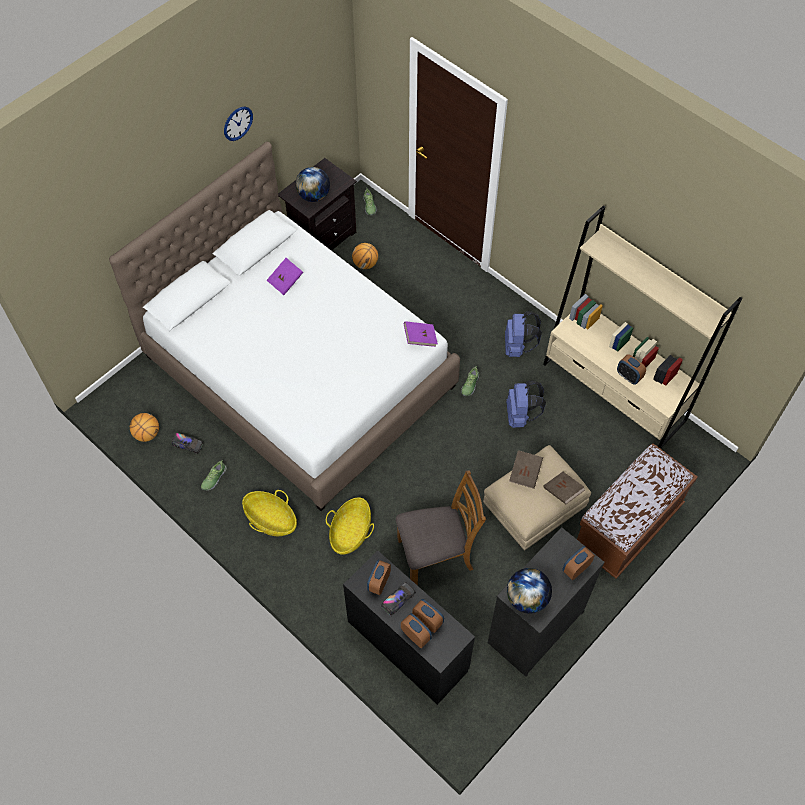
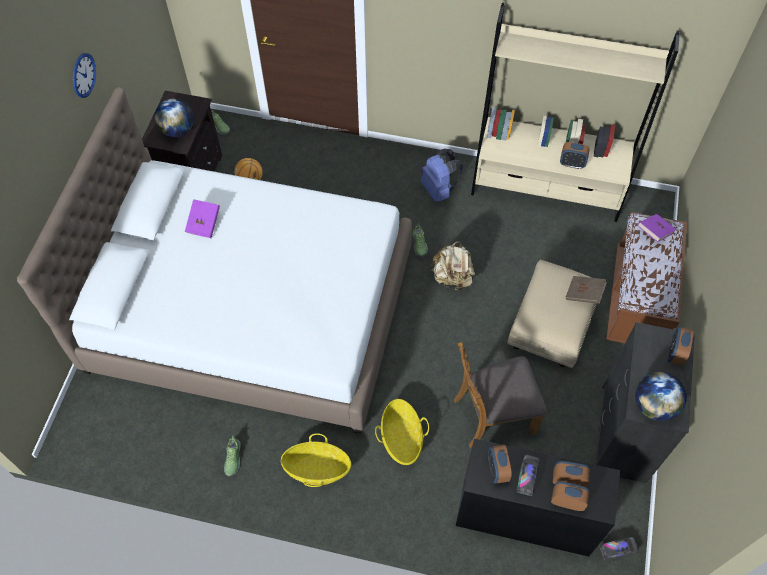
camera: 30 degrees left, 0 degrees up
basketball [130,413,159,442] -> none
toy truck [172,433,203,454] -> toy truck moved to [599,537,639,560]
brown chair [396,470,486,586] -> brown chair turned 150 degrees counterclockwise [454,342,547,448]
purple book [404,321,438,347] -> purple book moved to [638,214,677,242]
blue backpack [506,380,546,428] -> none
brown book [509,450,543,489] -> none
none -> beige backpack [430,241,475,291]

